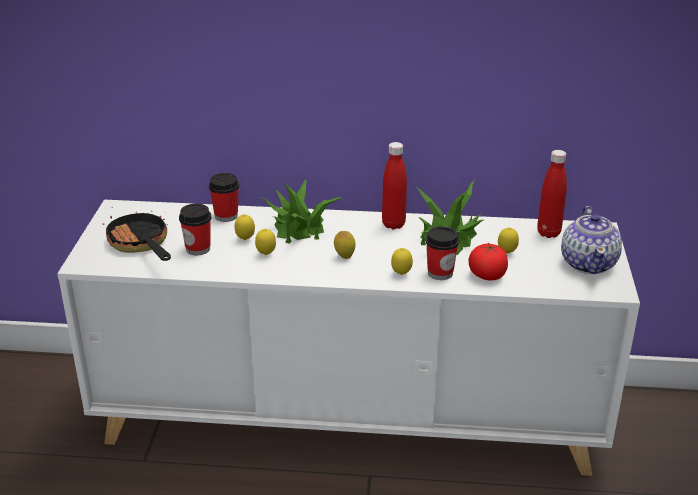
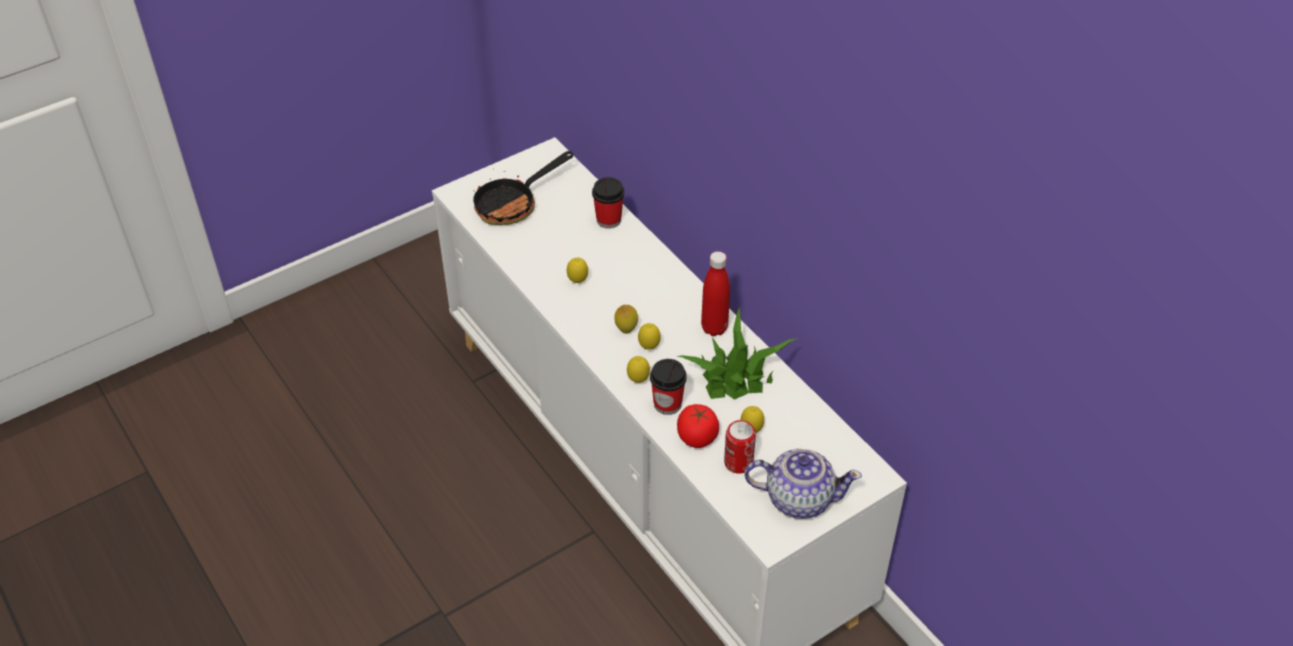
camera: 50 degrees right, 15 degrees up
frying pan [103,207,171,261] -> frying pan turned 150 degrees counterclockwise [473,151,574,225]
cup [179,204,211,255] -> none
lemon [235,214,255,240] -> lemon moved to [638,323,661,350]
potted plant [262,179,342,244] -> none
red bottle [537,150,567,238] -> none
teapot [561,206,622,274] -> teapot turned 135 degrees counterclockwise [744,449,862,519]
none -> can [724,420,756,474]

